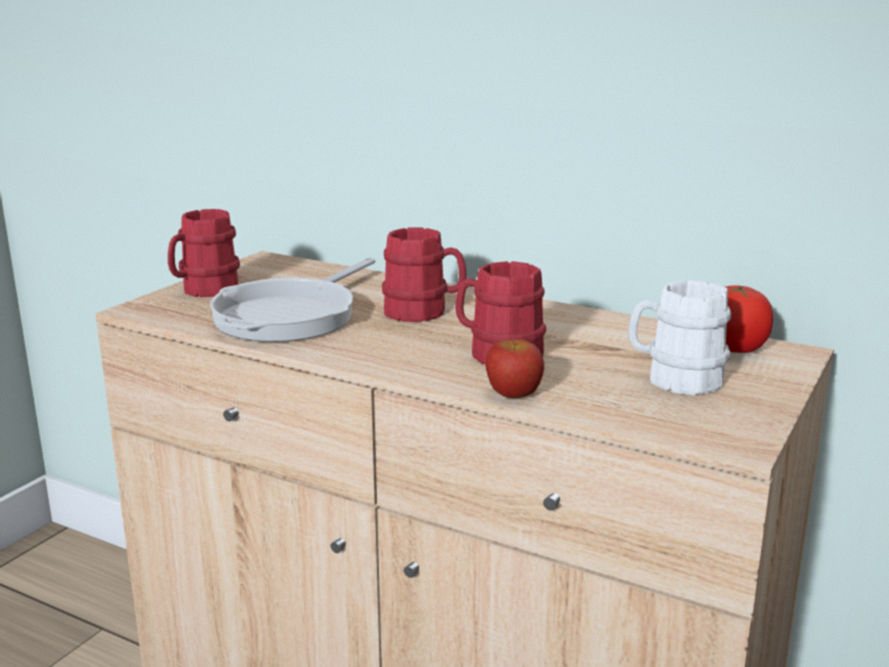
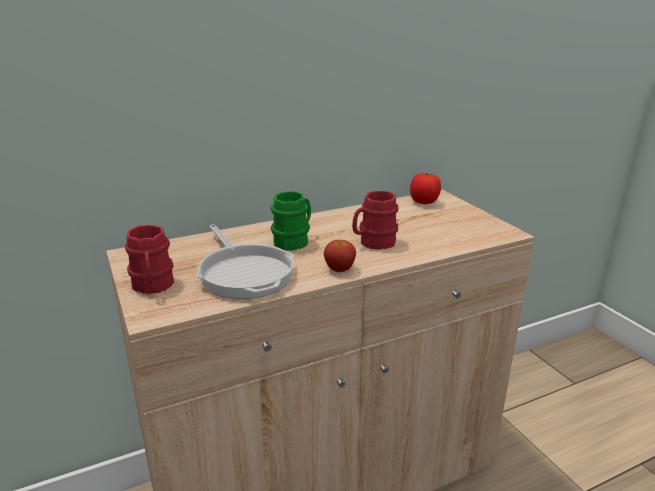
camera: 55 degrees left, 5 degrees up
red mug [382,228,467,322] -> green mug [271,191,311,251]
apple [485,339,544,398] -> apple moved to [324,240,356,272]
white mug [628,280,731,395] -> none

